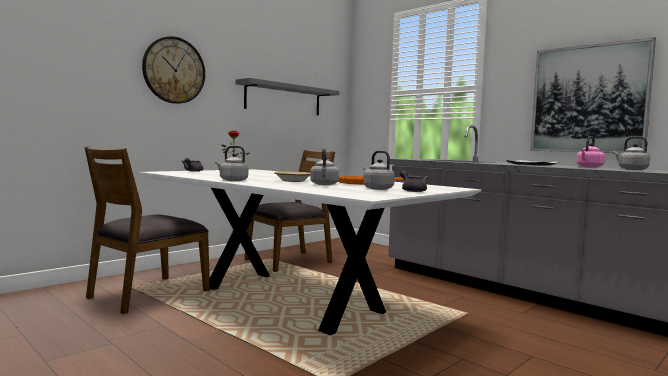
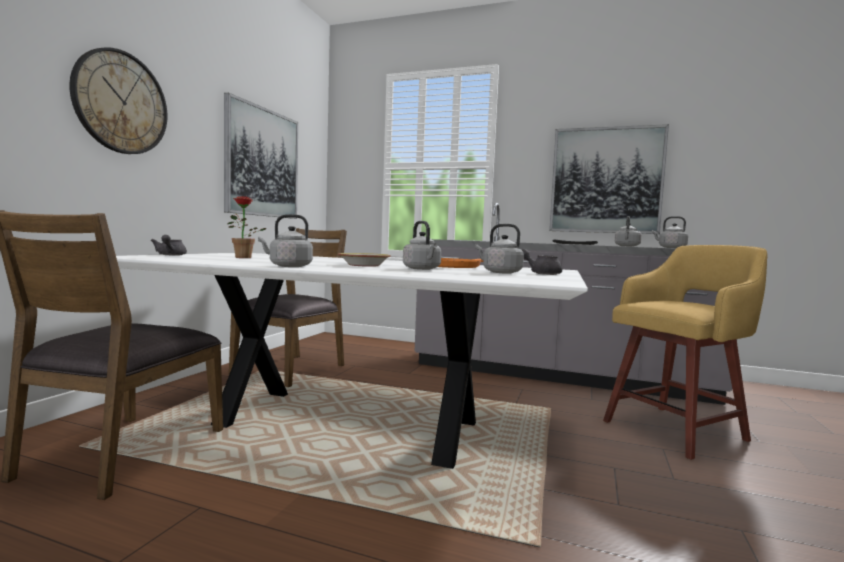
camera: 25 degrees left, 0 degrees up
grey shelf [236,78,340,115] -> picture [224,93,298,219]
pink kettle [576,136,605,168] -> grey kettle [615,216,642,247]
none -> yellow stool [603,245,768,460]

